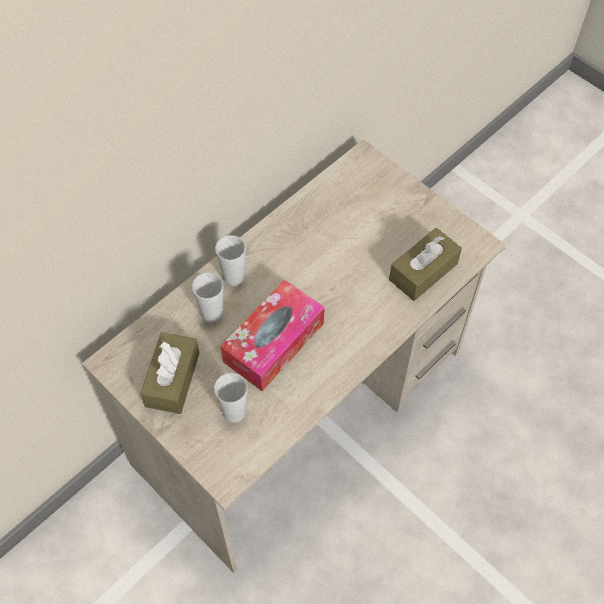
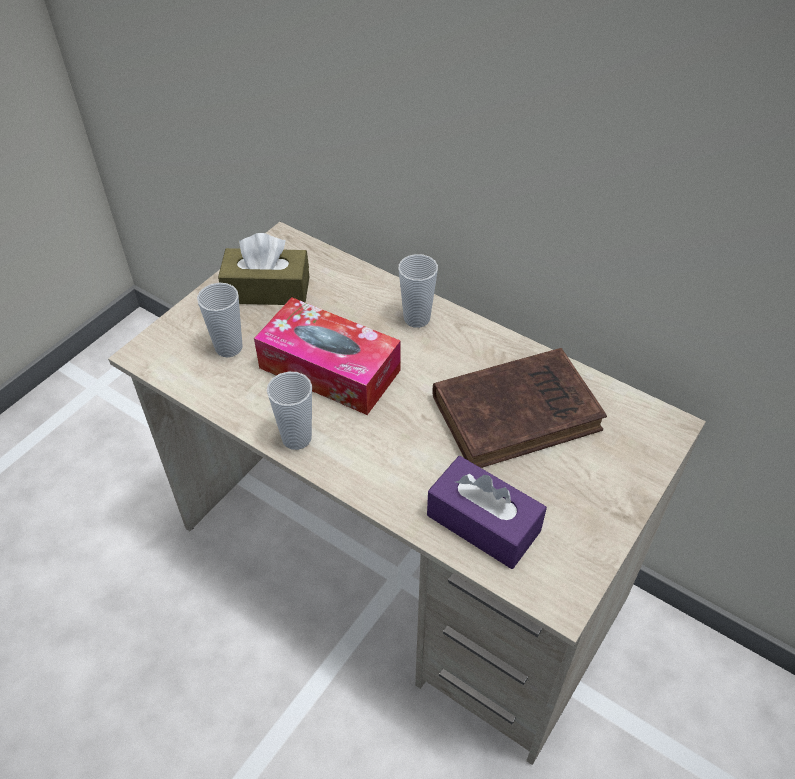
camera: 80 degrees right, 10 degrees down
cup [192,272,223,323] -> cup moved to [267,372,312,450]
brown tissue box [389,228,462,301] -> purple tissue box [427,456,547,569]
none -> brown book [432,348,607,468]

